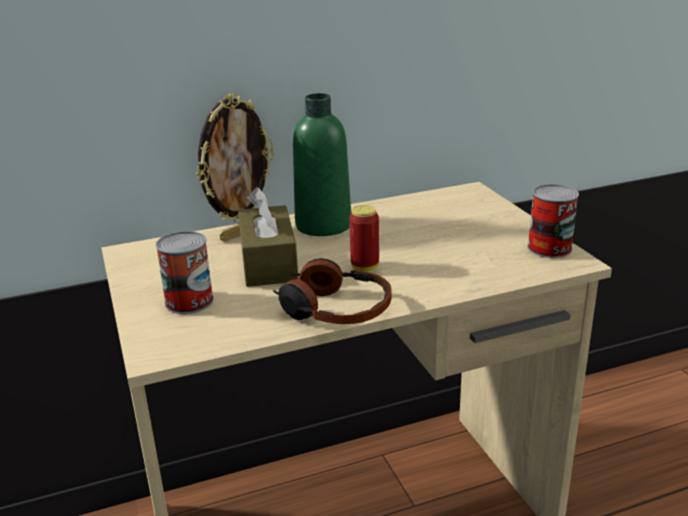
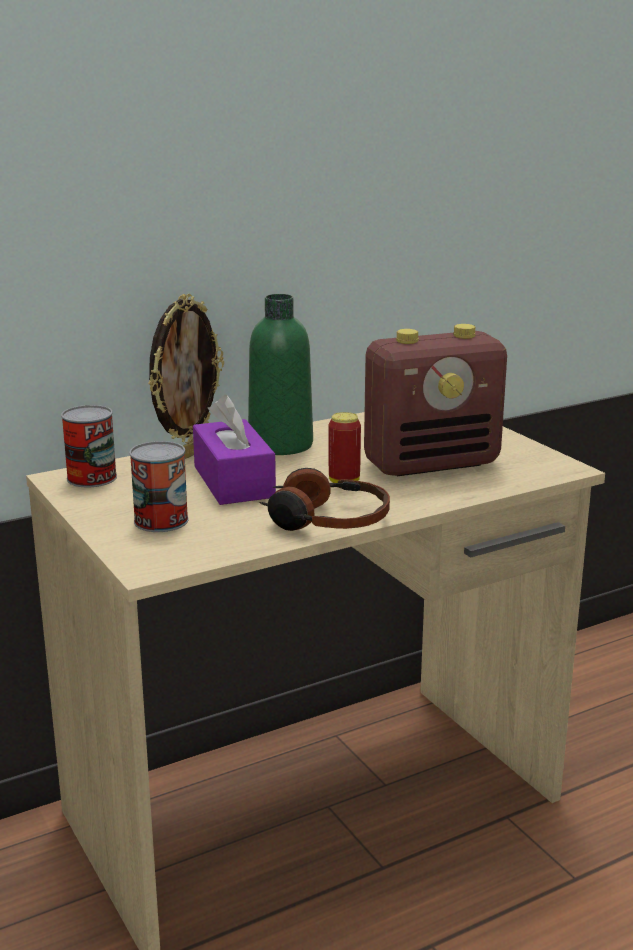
camera: 10 degrees left, 5 degrees down
brown tissue box [238,187,298,287] -> purple tissue box [193,395,276,505]
can [528,184,579,258] -> can moved to [61,405,117,487]
none -> radio [364,324,507,476]

